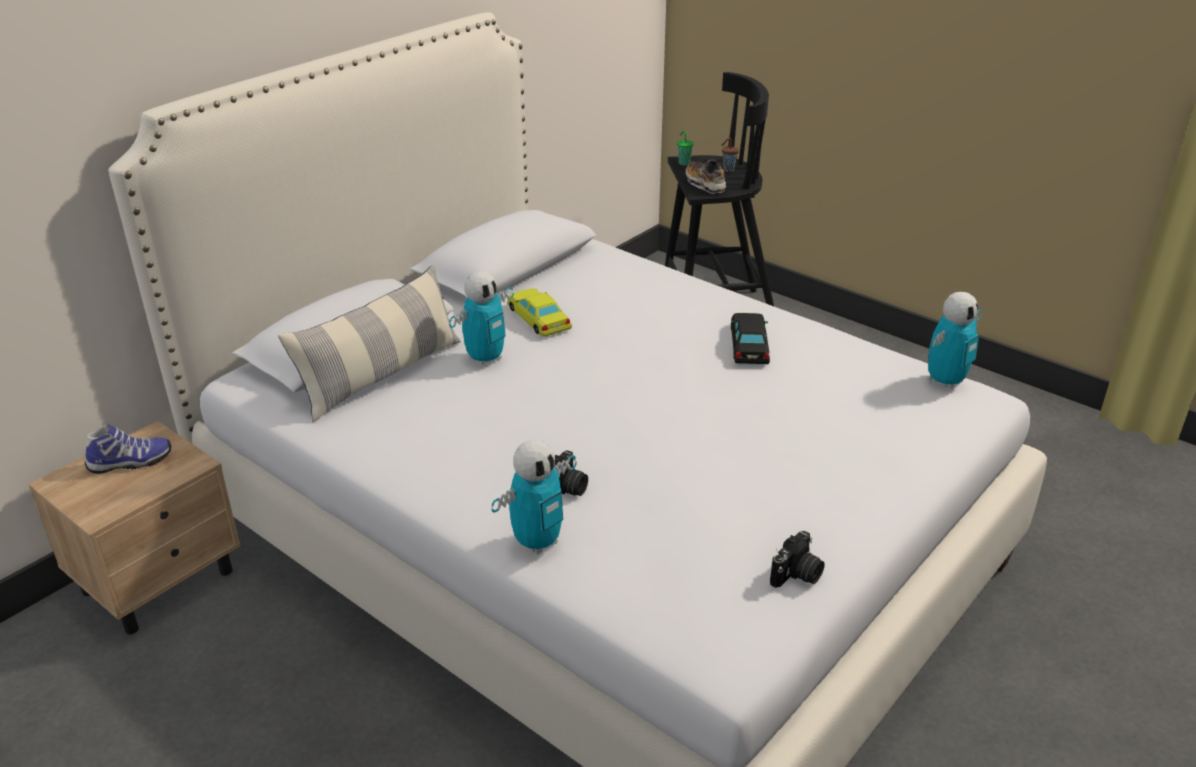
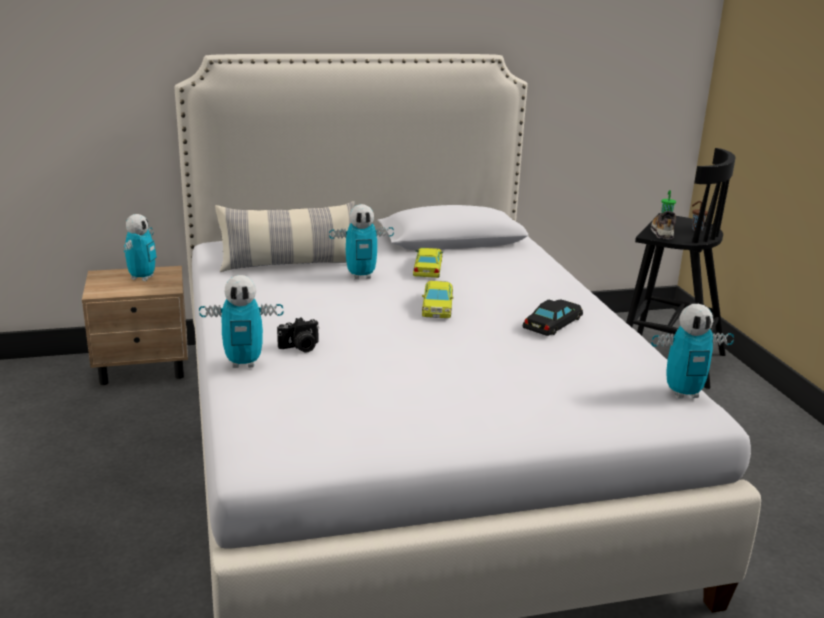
camera: 35 degrees right, 10 degrees down
shoe [85,424,171,474] -> toy robot [123,214,157,281]
camera [770,531,825,588] -> none
none -> yellow toy car [422,281,453,318]

